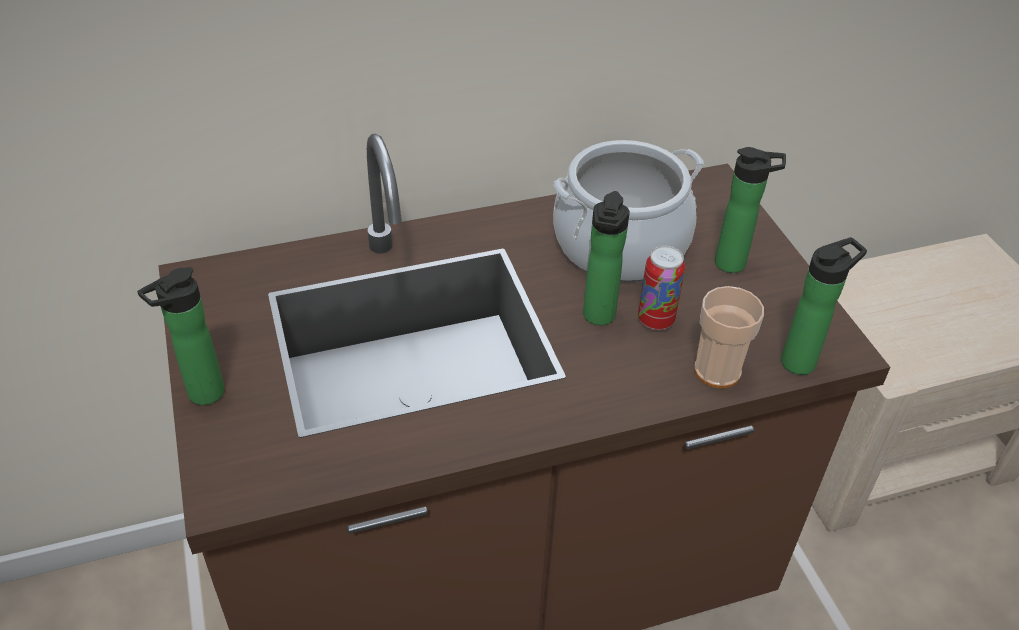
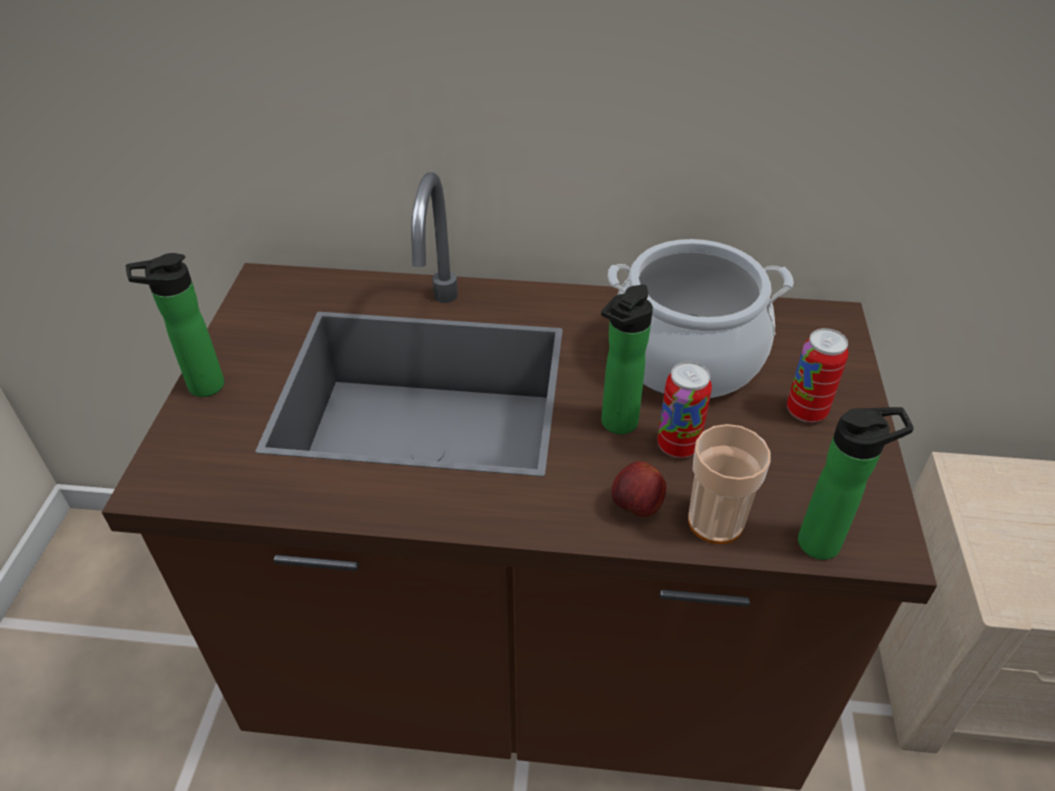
camera: 25 degrees right, 0 degrees up
bottle [715,147,786,273] -> can [787,328,848,423]
none -> apple [611,461,666,517]

